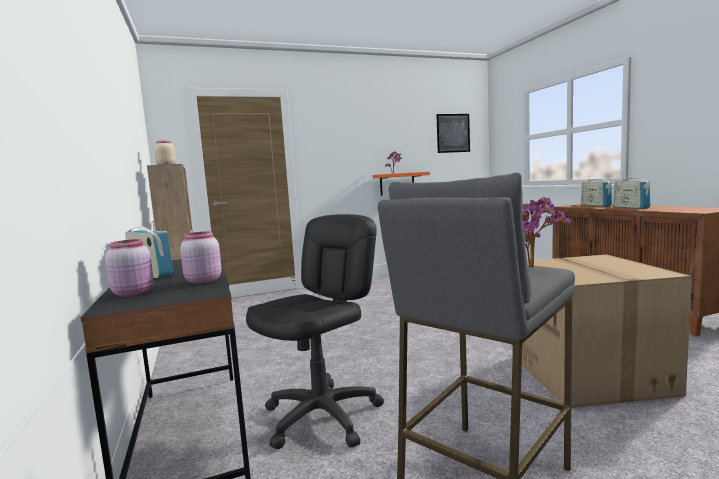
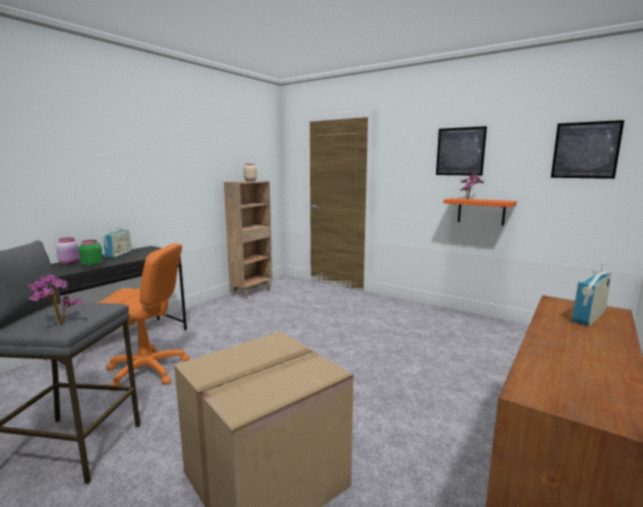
camera: 55 degrees right, 5 degrees up
pink jar [180,232,222,284] -> green jar [79,240,103,268]
black office chair [246,214,384,449] -> orange office chair [96,243,190,391]
radio [613,175,650,209] -> none
none -> picture [436,126,487,176]

